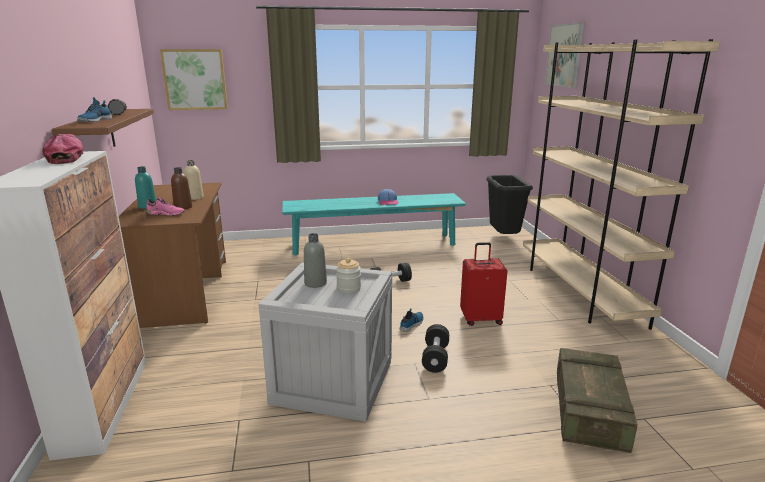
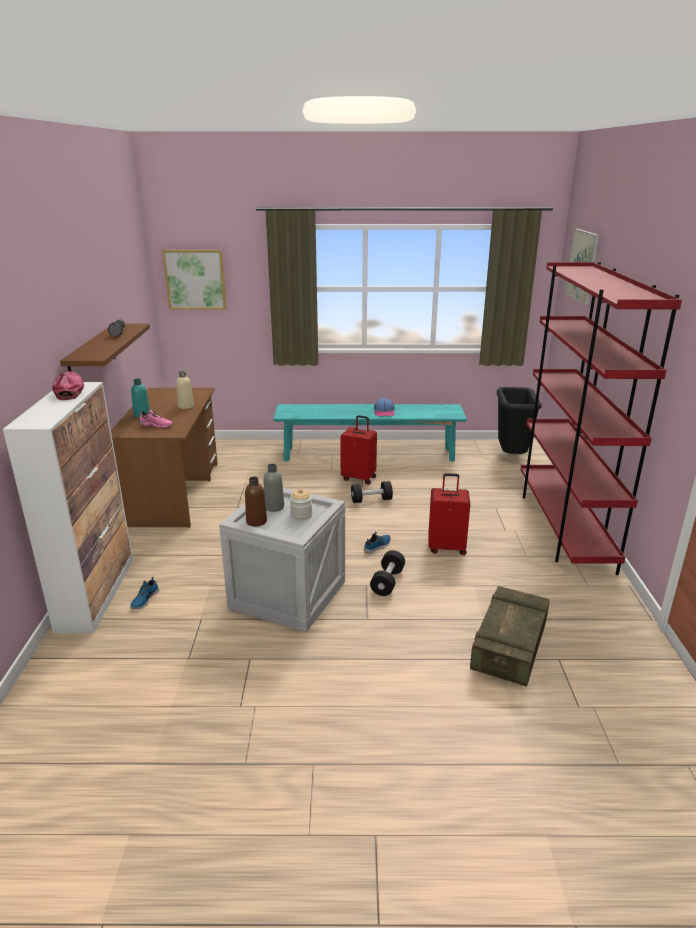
camera: 10 degrees right, 5 degrees up
shoe [77,97,113,122] -> shoe moved to [130,577,159,609]
brown bottle [171,167,192,210] -> brown bottle moved to [245,477,267,526]
beige bookcase [523,39,720,330] -> red bookcase [521,262,682,575]
none -> red suitcase [340,415,377,485]

